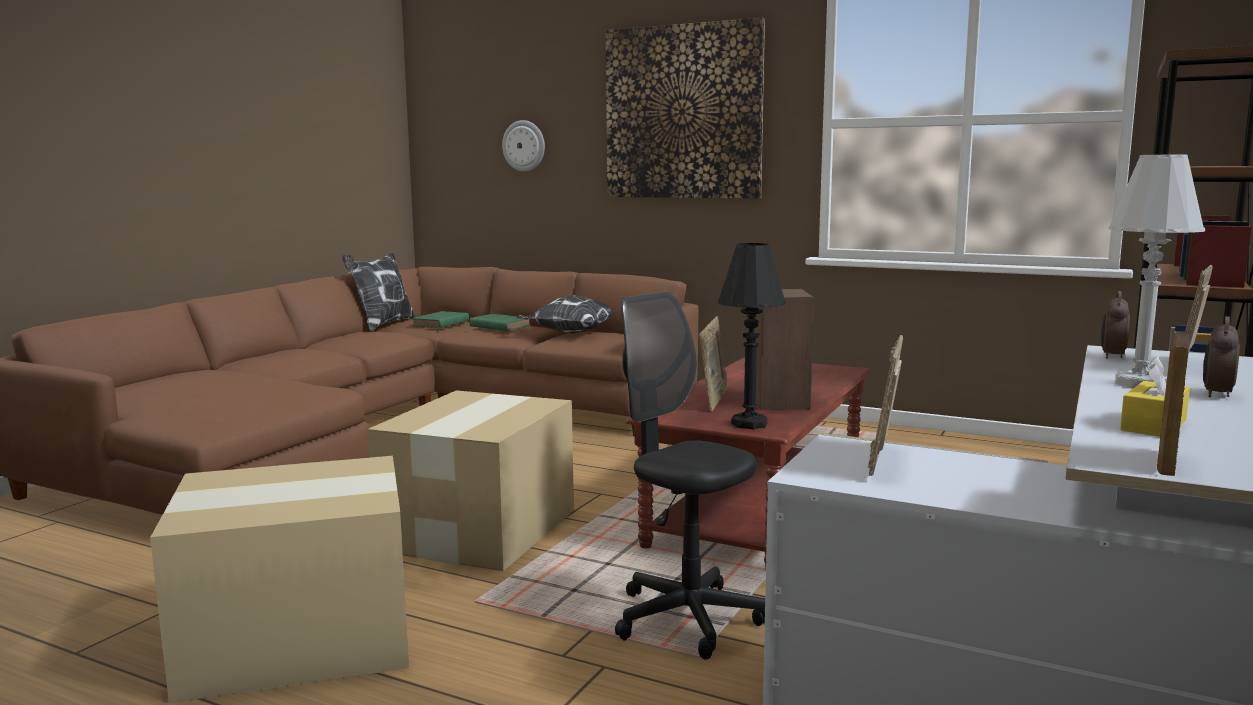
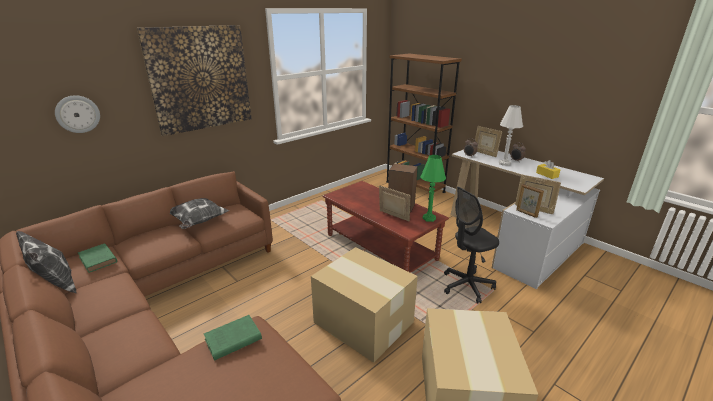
camera: 70 degrees left, 15 degrees up
green book [469,314,531,331] -> green book moved to [204,315,262,361]
black table lamp [718,243,786,429] -> green table lamp [420,155,446,222]
picture frame [1157,331,1189,476] -> picture frame moved to [516,184,544,218]

